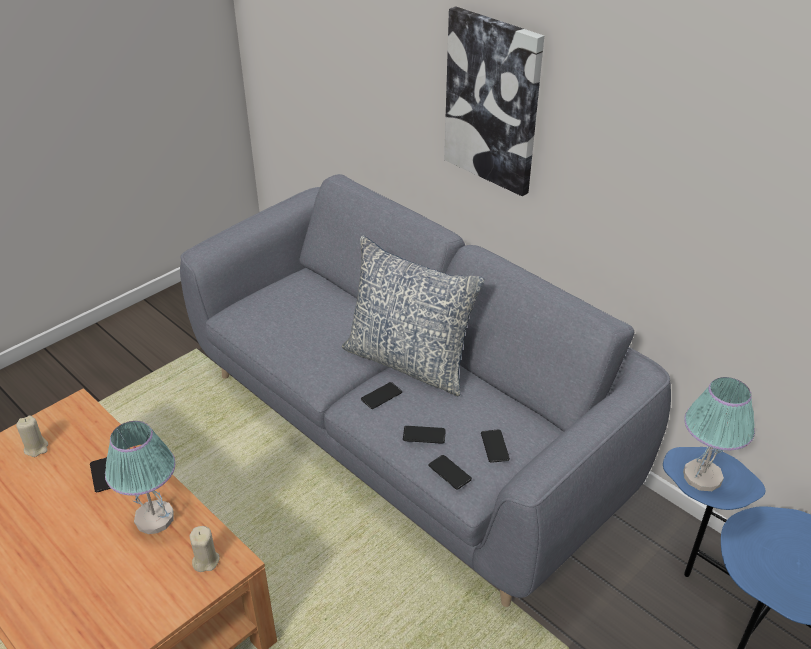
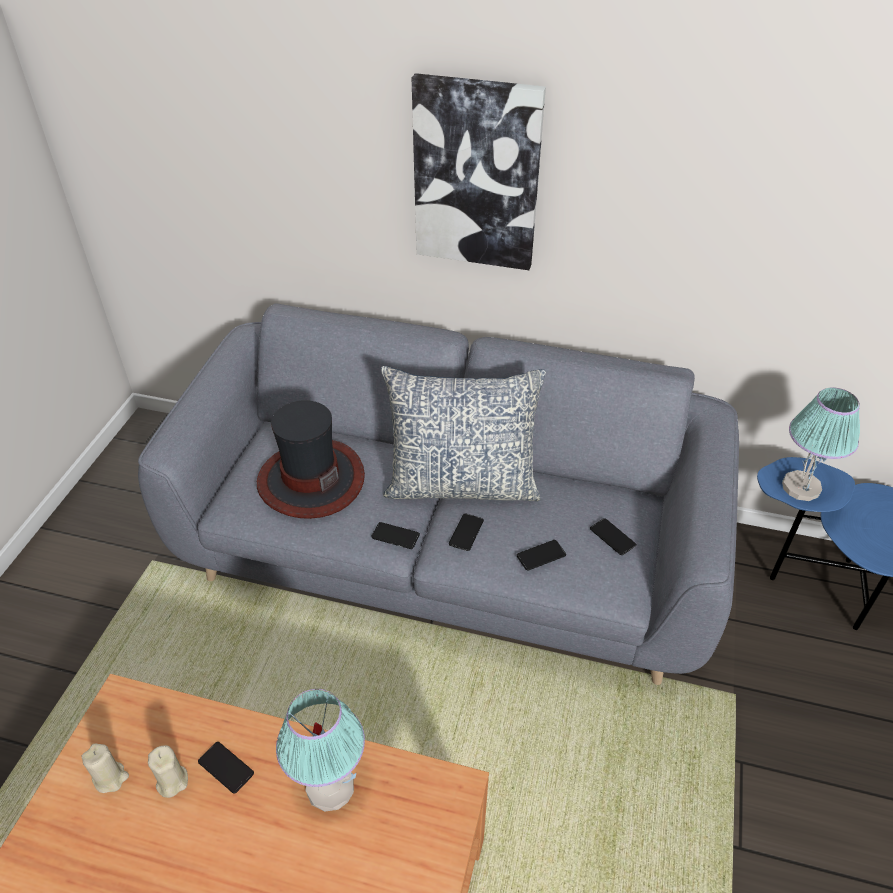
camera: 30 degrees left, 5 degrees up
beige candle [189,526,220,572] -> beige candle moved to [148,745,188,798]
phone [429,455,472,489] -> phone moved to [371,522,420,549]
none -> hat [257,400,365,519]

